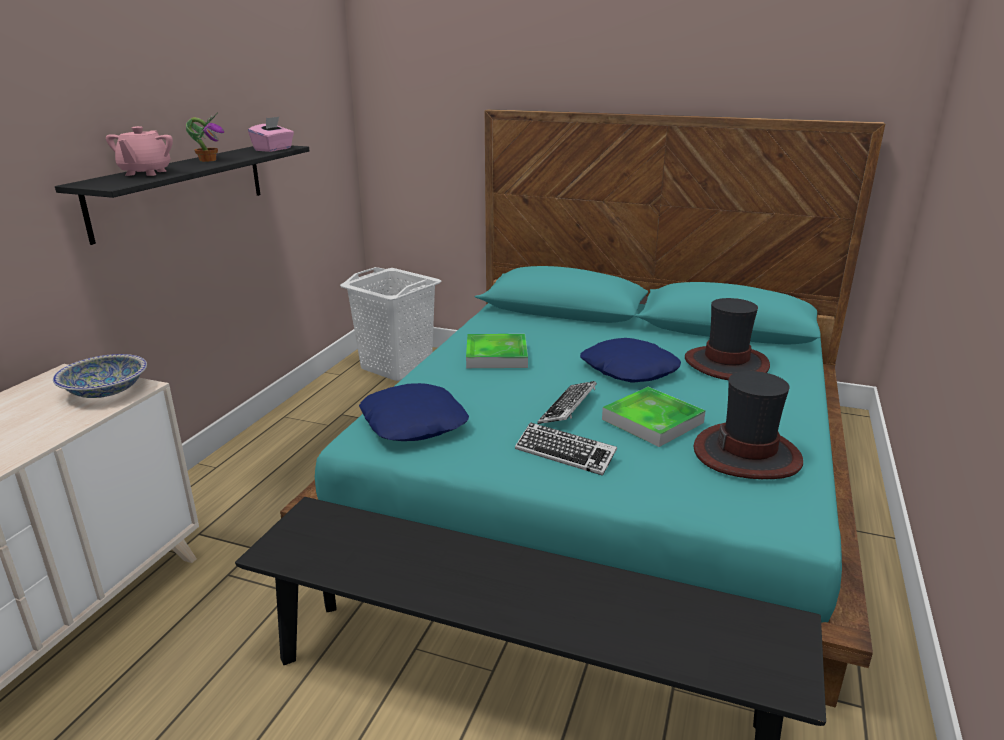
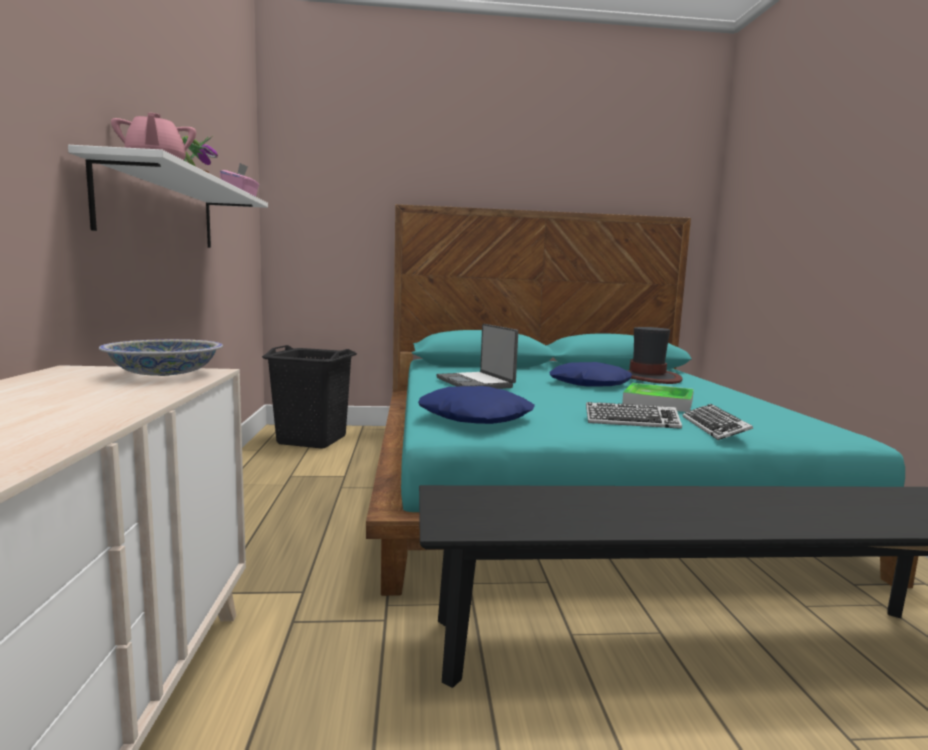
camera: 25 degrees left, 15 degrees down
black shelf [55,146,309,245] -> white shelf [68,145,268,248]
white laundry basket [340,267,441,381] -> black laundry basket [262,345,357,449]
tray [466,334,528,368] -> laptop [436,324,518,389]
keyboard [538,381,597,424] -> keyboard moved to [683,404,753,440]
hat [694,371,803,479] -> none

